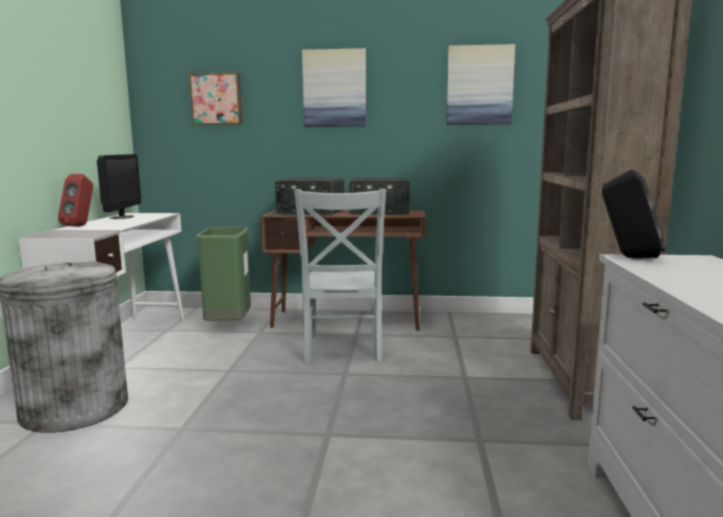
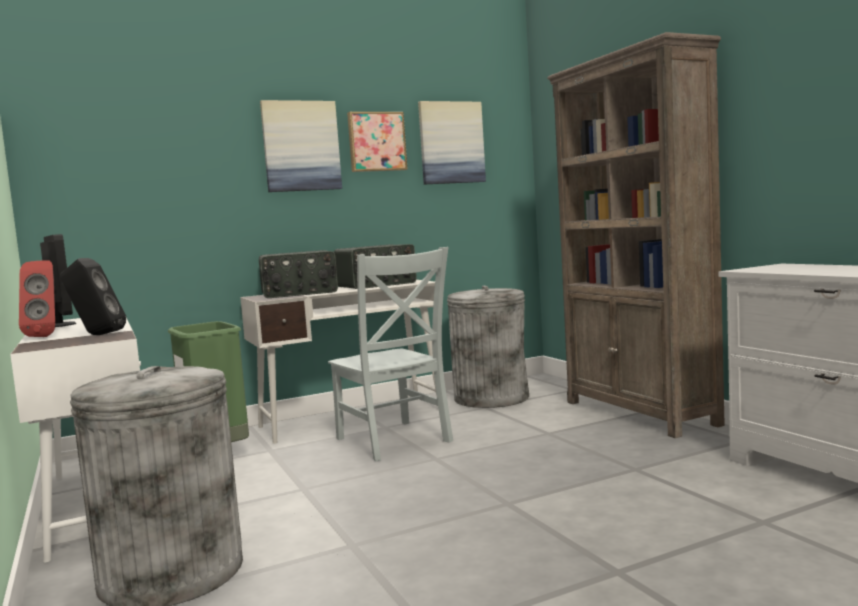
camera: 30 degrees left, 5 degrees down
picture [189,72,242,125] -> picture moved to [347,112,408,172]
brown desk [261,210,426,331] -> white desk [240,280,437,444]
black speaker [602,170,666,258] -> black speaker moved to [60,258,126,335]
none -> grey trash can [447,286,529,408]

